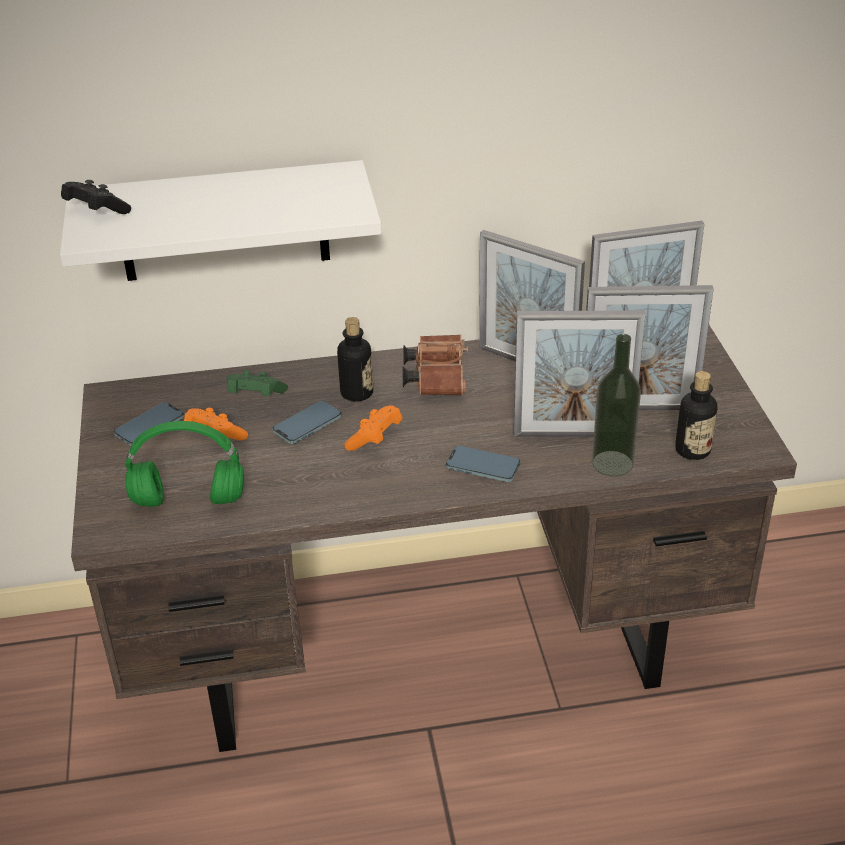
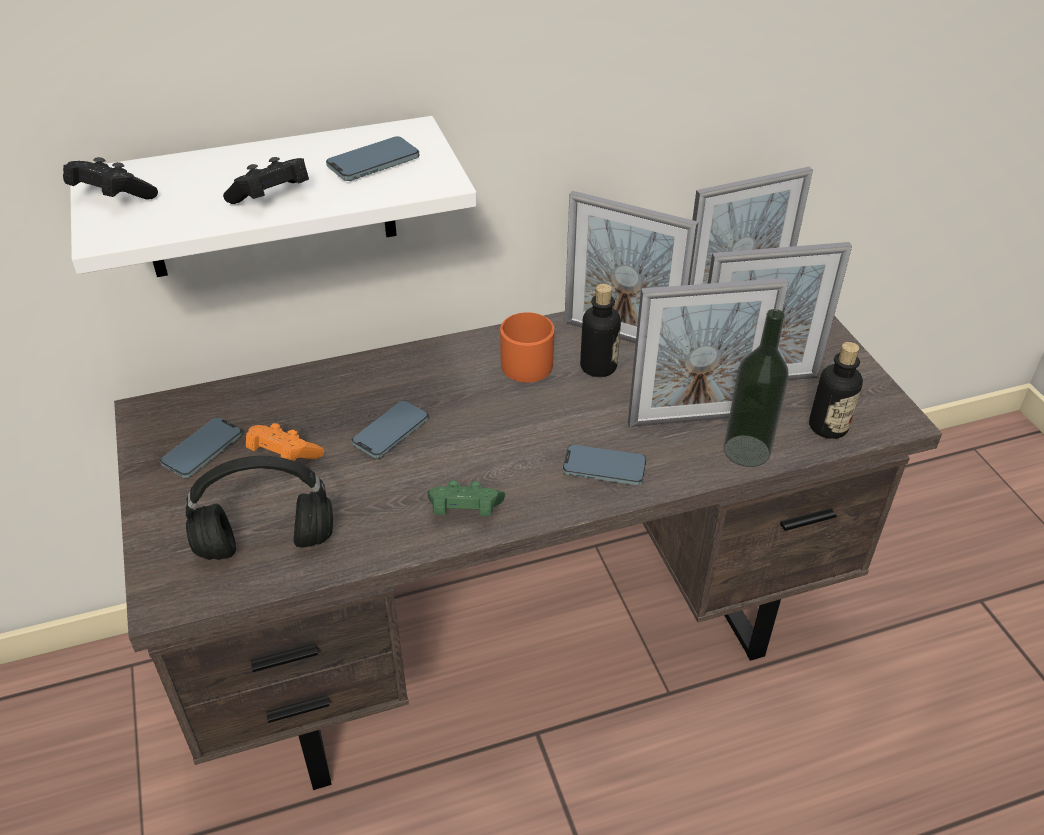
camera: 10 degrees left, 5 degrees up
green headphones [125,421,244,507] -> black headphones [186,456,333,560]
green game controller [227,370,288,396] -> green game controller moved to [428,480,505,516]
bottle [337,317,373,402] -> bottle moved to [580,284,621,377]
orange game controller [344,406,403,451] -> none
brown binoculars [403,334,468,396] -> orange mug [500,312,554,382]
none -> black game controller [223,157,309,204]
none -> phone [326,136,419,181]

